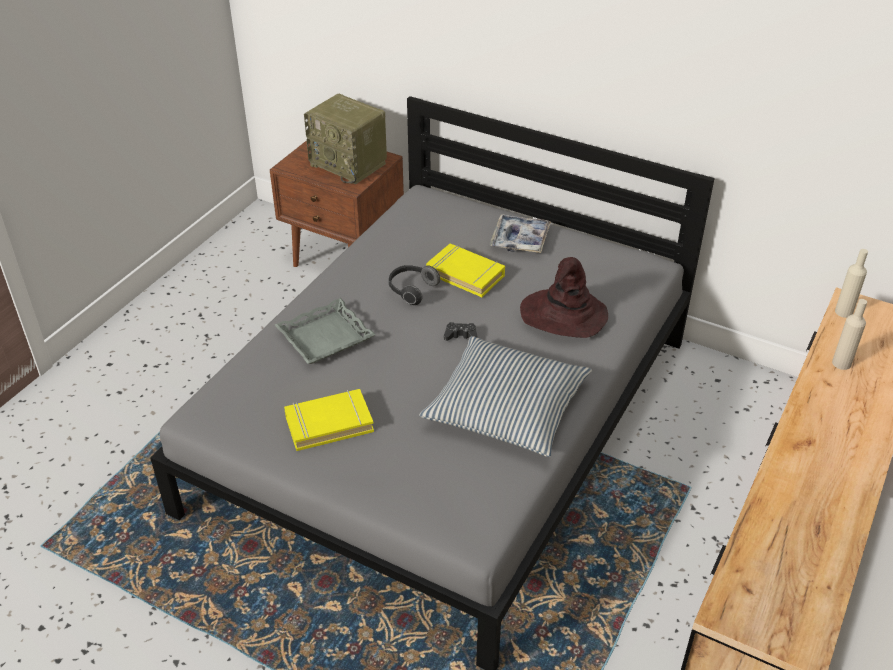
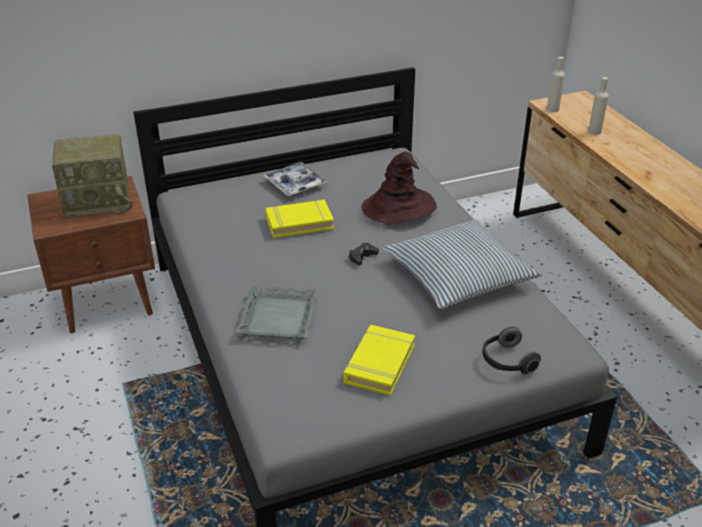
camera: 50 degrees left, 5 degrees down
headphones [389,265,440,305] -> headphones moved to [482,327,541,374]

